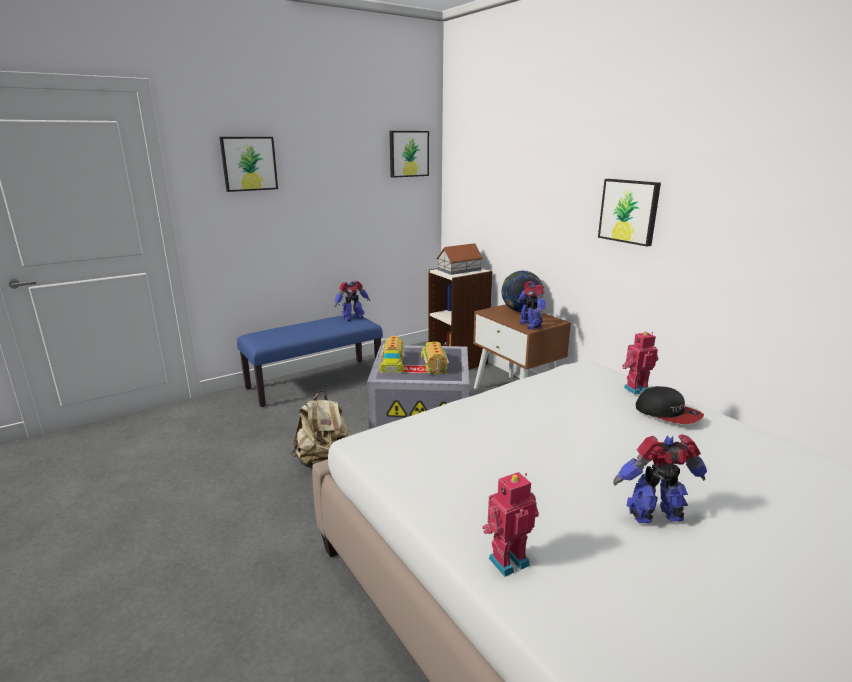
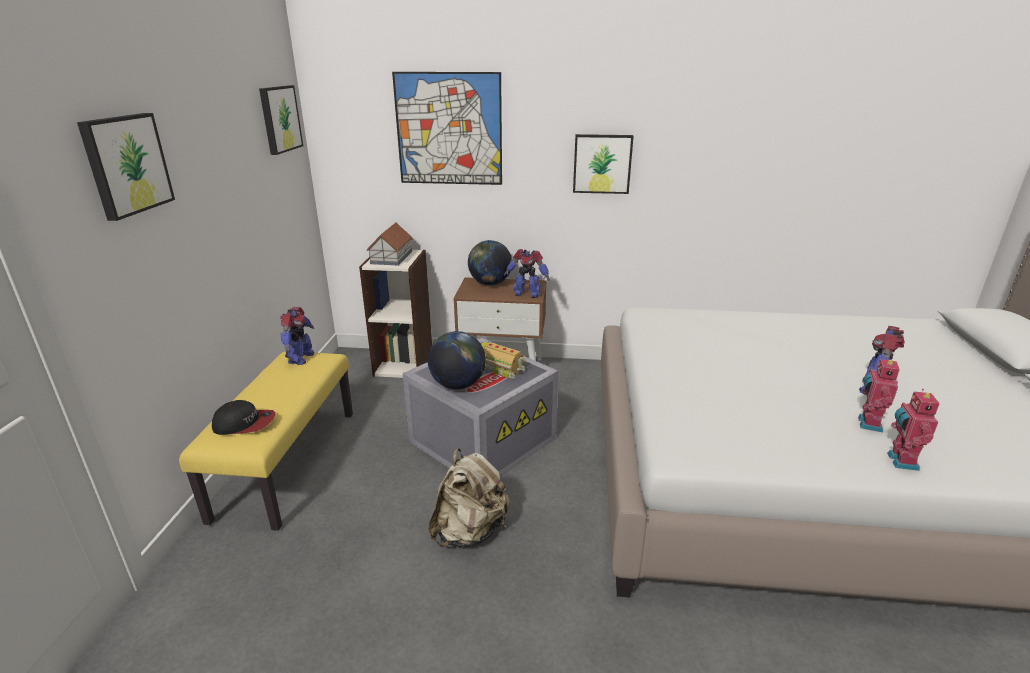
camera: 50 degrees left, 5 degrees up
blue bench [237,313,383,407] -> yellow bench [179,351,353,531]
toy truck [377,336,406,374] -> globe [428,331,486,389]
toy robot [622,332,658,394] -> toy robot moved to [858,357,900,432]
cap [636,386,704,424] -> cap moved to [212,400,275,435]
none -> picture [392,72,502,185]

